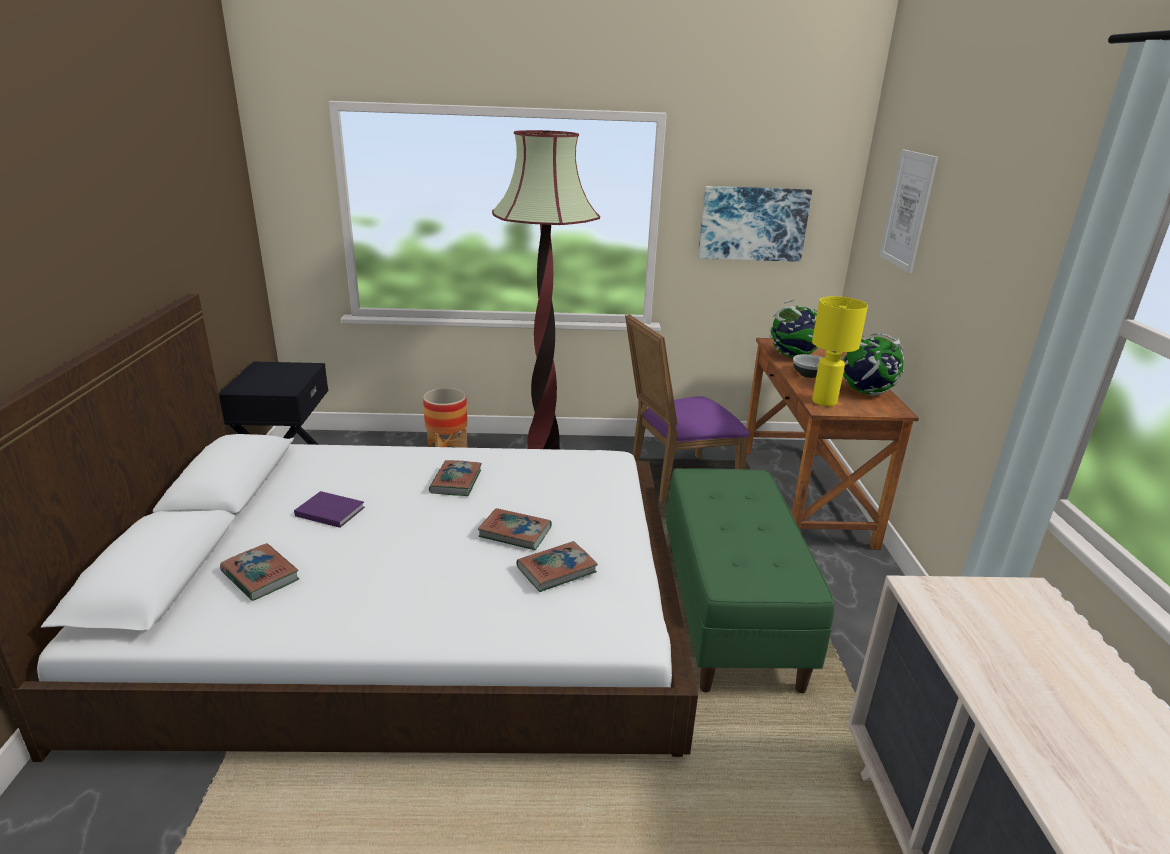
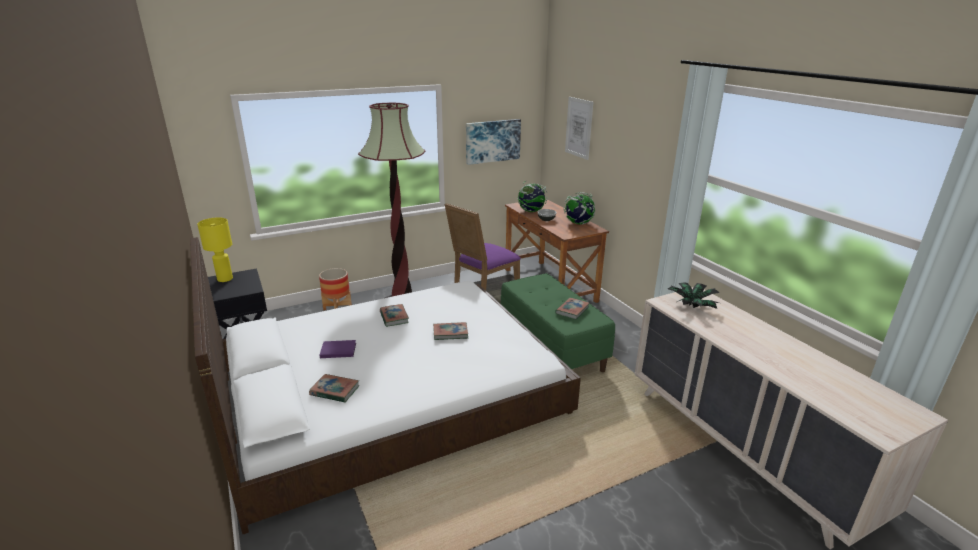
camera: 25 degrees left, 0 degrees up
book [517,541,598,592] -> book moved to [555,298,590,320]
yellow table lamp [812,296,868,406] -> yellow table lamp moved to [197,218,233,282]
none -> potted plant [668,282,720,309]

